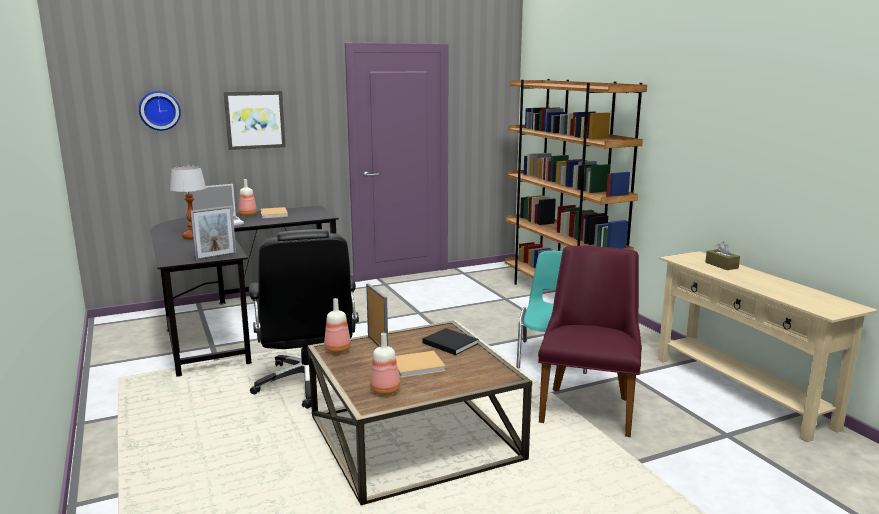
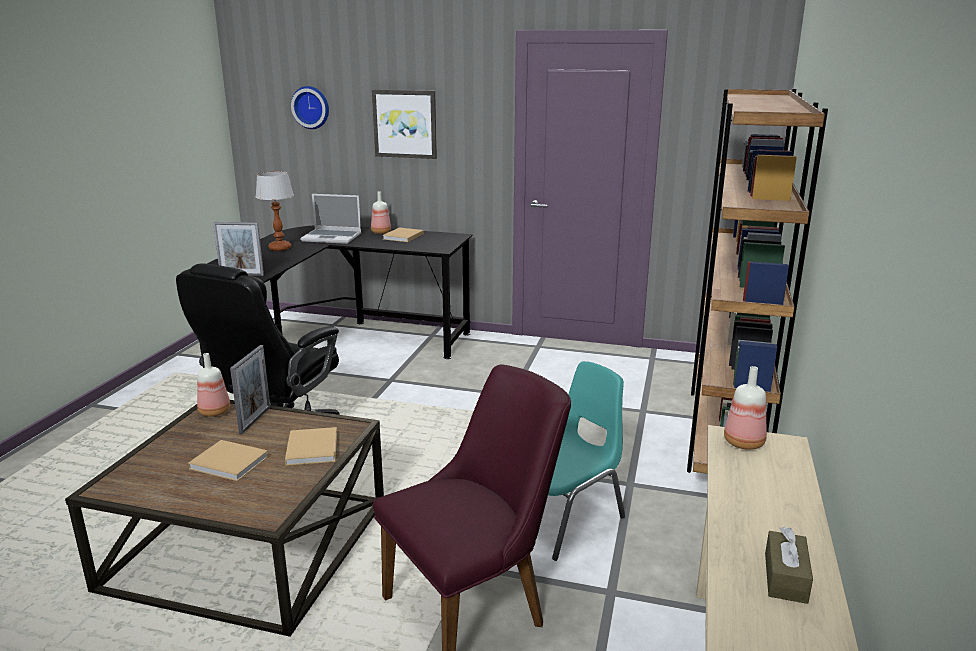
camera: 40 degrees right, 5 degrees up
bottle [370,333,400,395] -> bottle moved to [724,366,767,450]
black book [422,328,479,355] -> beige book [285,427,337,466]
brown tissue box [705,242,740,270] -> brown tissue box moved to [765,527,813,604]

